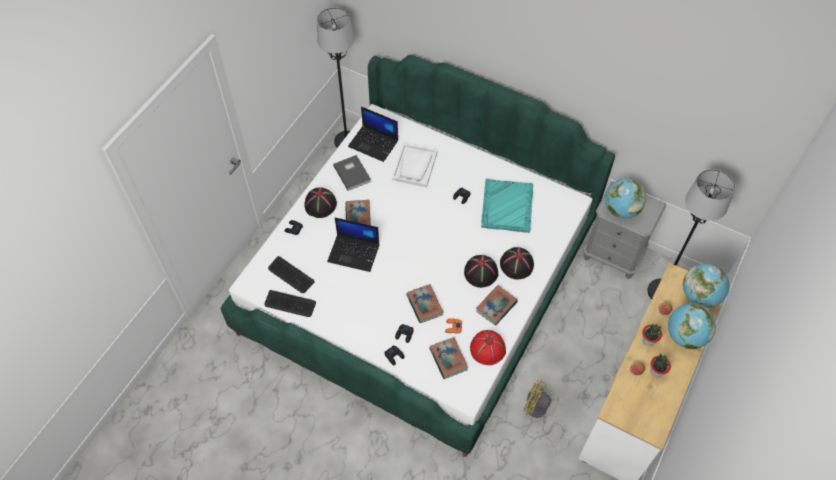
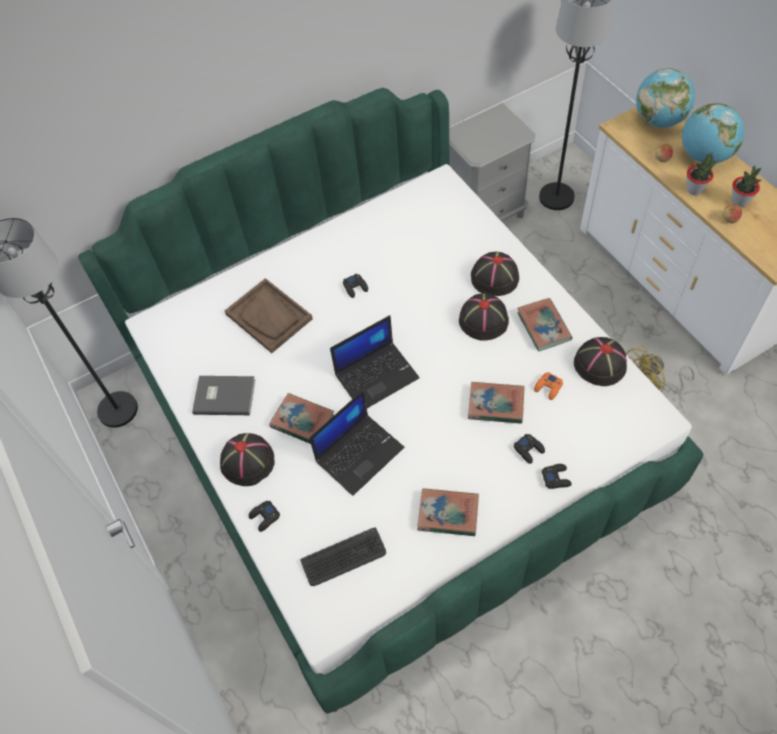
camera: 55 degrees left, 0 degrees up
keyboard [265,290,316,317] -> none
laptop [348,106,398,162] -> laptop moved to [330,315,420,408]
white tray [392,143,438,187] -> brown tray [225,278,313,353]
book [429,337,468,379] -> book moved to [417,488,479,536]
red hat [470,330,506,365] -> black hat [574,337,627,386]
turquoise tray [481,179,533,233] -> none
globe [605,179,646,219] -> none

